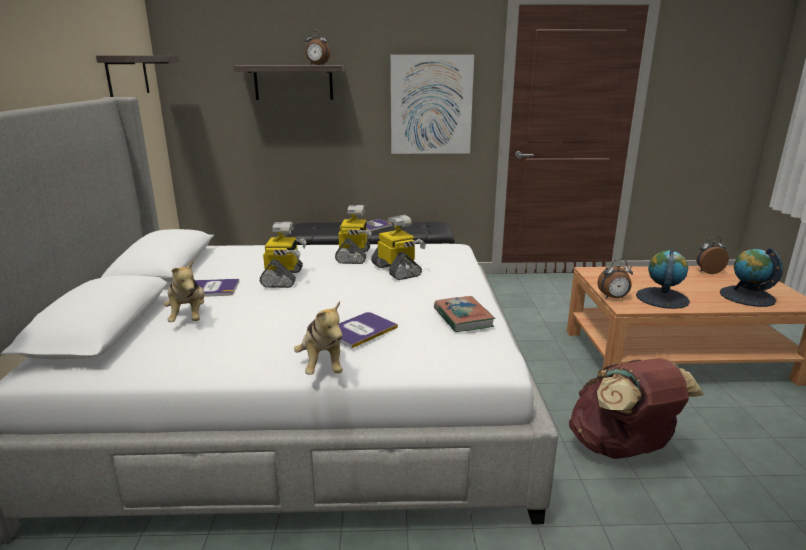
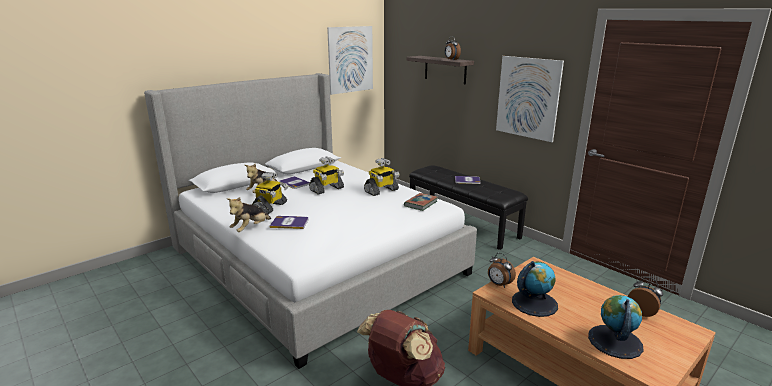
camera: 50 degrees right, 0 degrees up
shelf [96,55,179,97] -> picture [327,26,373,95]
toy robot [371,215,426,280] -> toy robot moved to [252,172,288,214]
book [434,296,495,332] -> book moved to [404,193,438,211]

